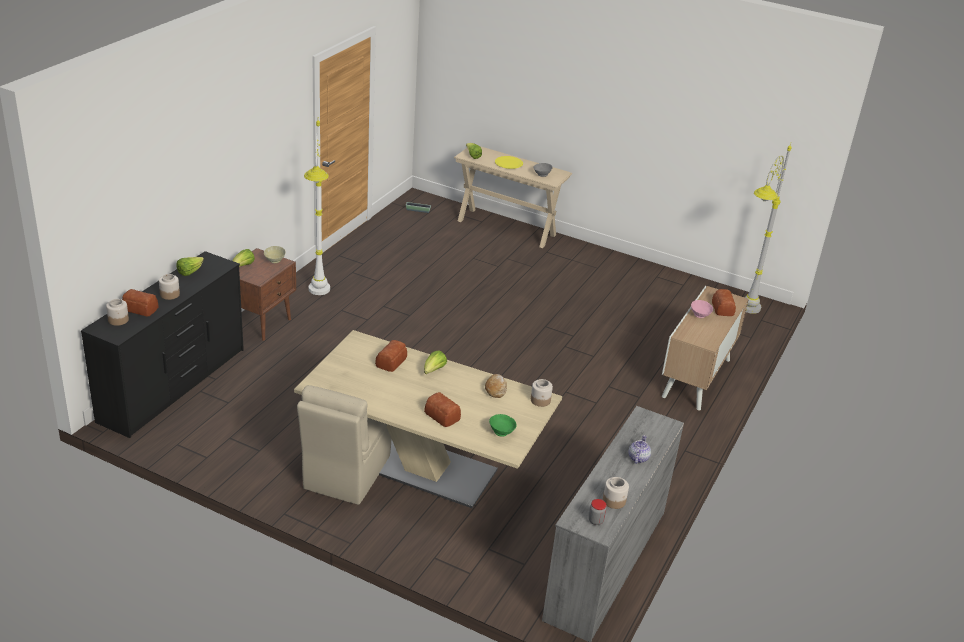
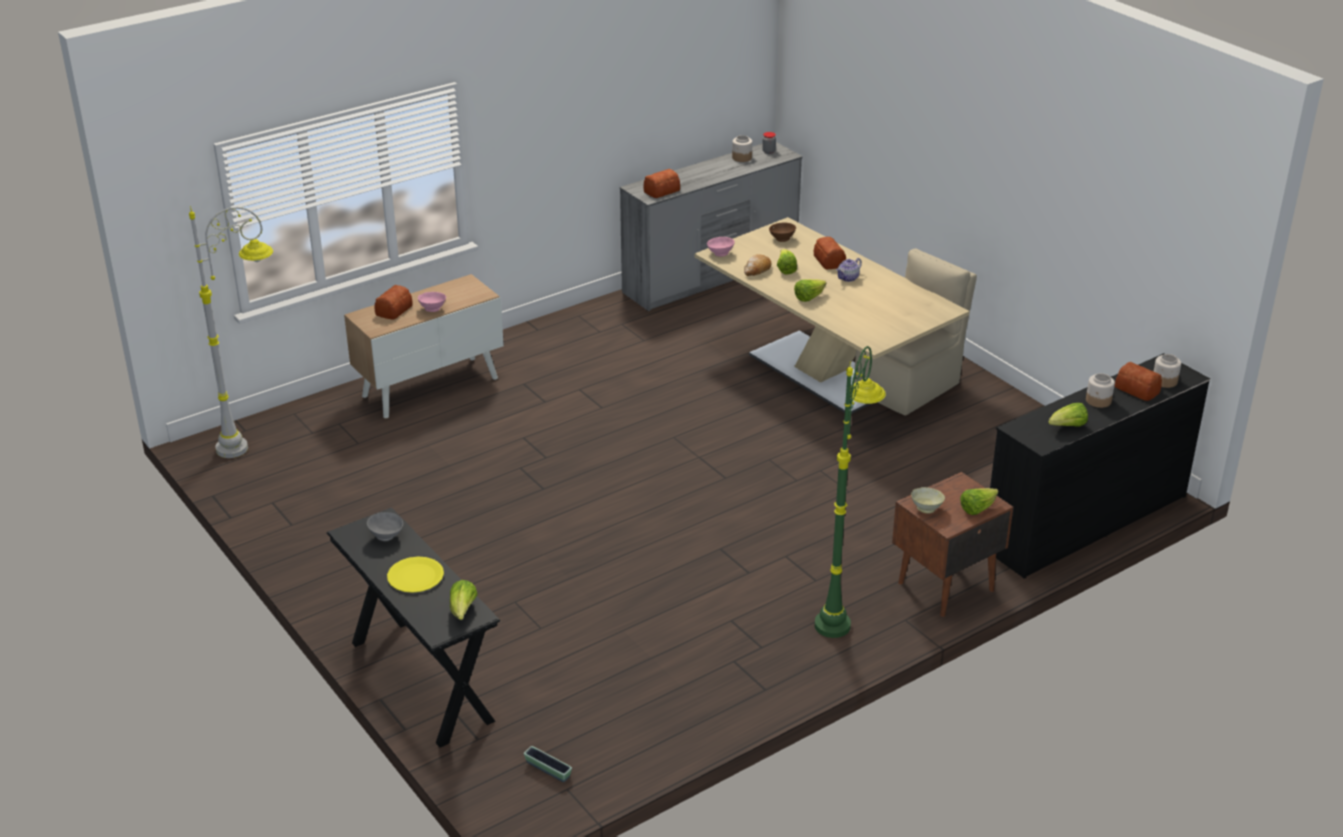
camera: 150 degrees left, 0 degrees up
white floor lamp [304,121,330,295] -> green floor lamp [815,346,886,638]
bread [375,340,407,372] -> bread moved to [643,169,680,198]
beige console table [454,146,572,248] -> black console table [327,507,500,748]
green bowl [489,414,517,437] -> brown bowl [769,223,796,242]
jar [531,379,553,407] -> pink bowl [707,237,735,257]
teapot [629,435,651,464] -> teapot moved to [836,258,862,282]
none -> lettuce [777,249,797,275]

